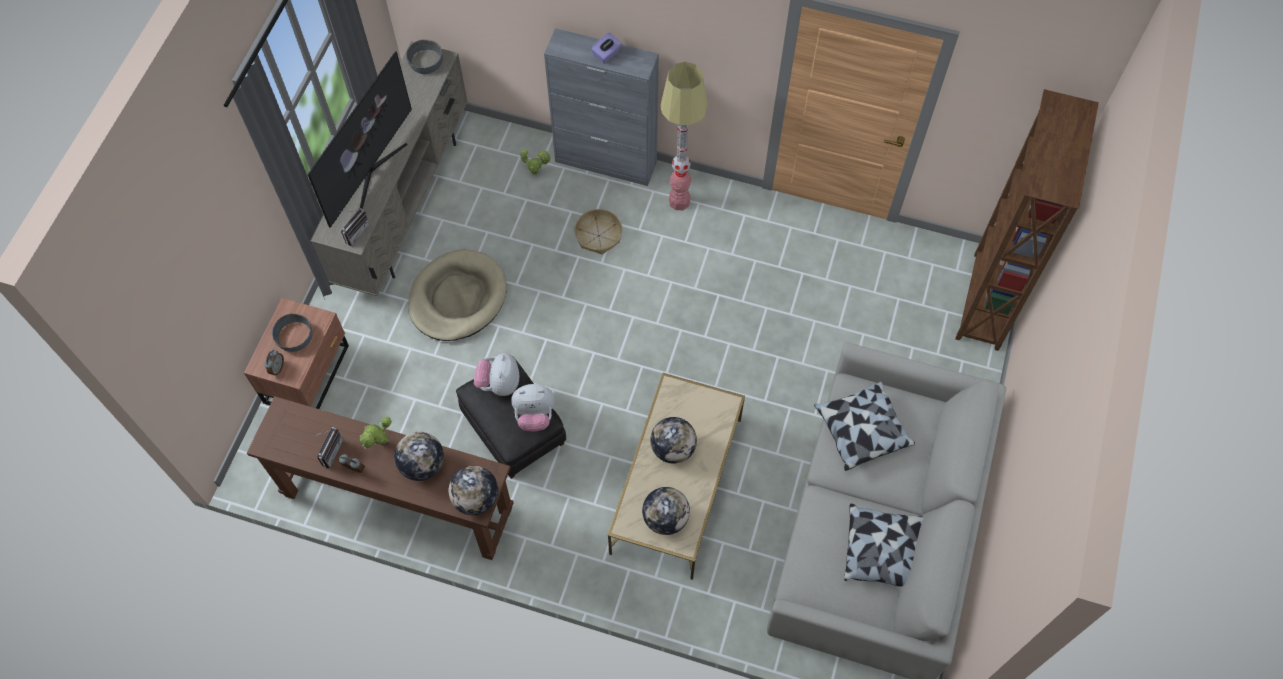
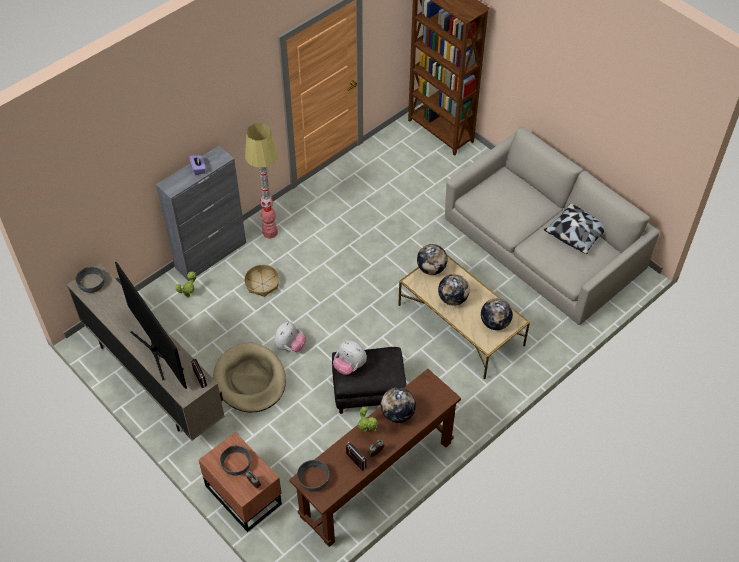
camera: 60 degrees left, 10 degrees down
globe [448,465,498,515] -> globe moved to [417,244,448,275]
plush toy [511,384,555,431] -> plush toy moved to [274,322,306,352]
pillow [814,381,915,471] -> none
none -> grey bowl [297,460,329,492]

